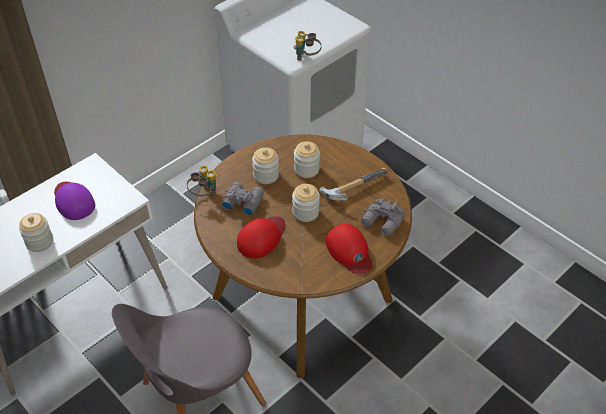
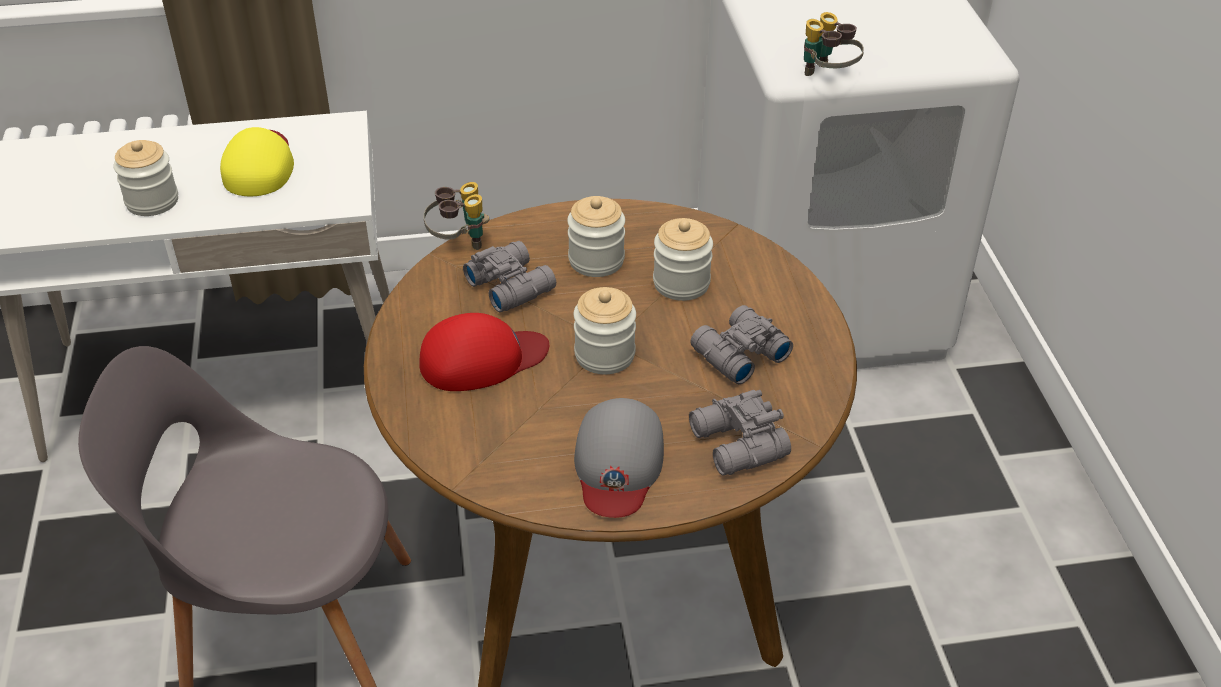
camera: 35 degrees right, 5 degrees down
purple cap [54,182,95,220] -> yellow cap [220,127,294,196]
hammer [319,168,388,200] -> grey binoculars [690,305,793,384]
red cap [326,224,372,274] -> grey cap [574,398,664,518]

